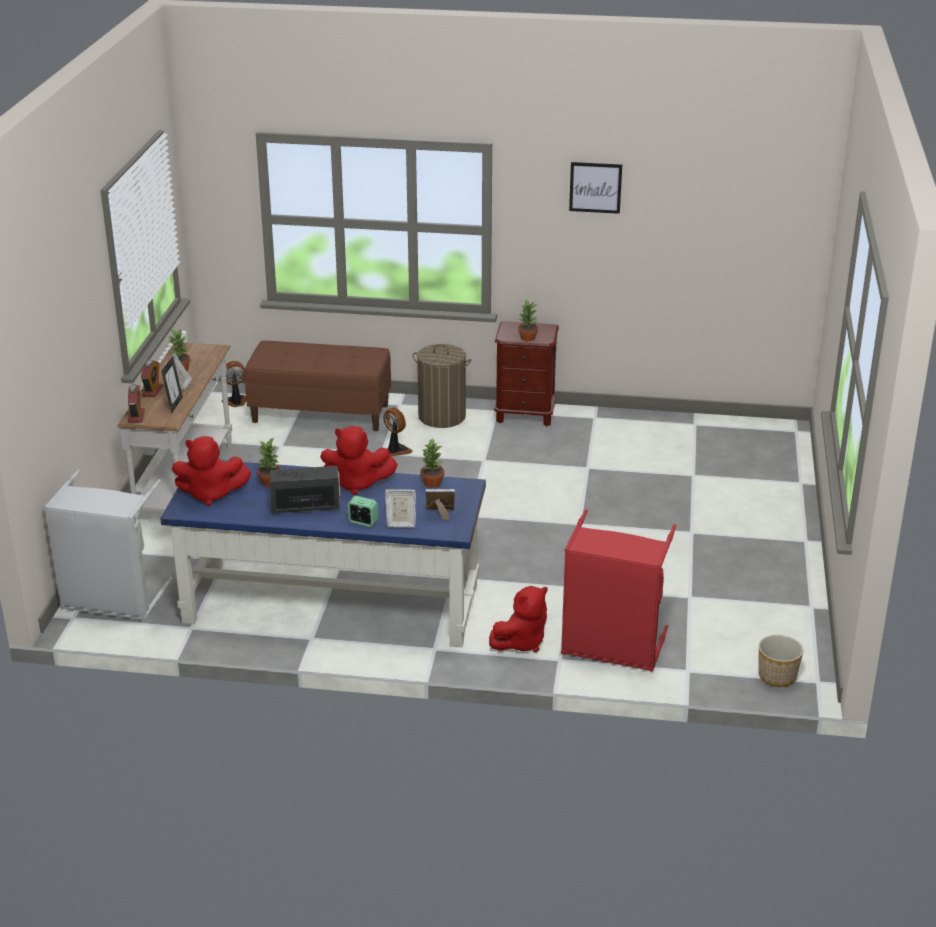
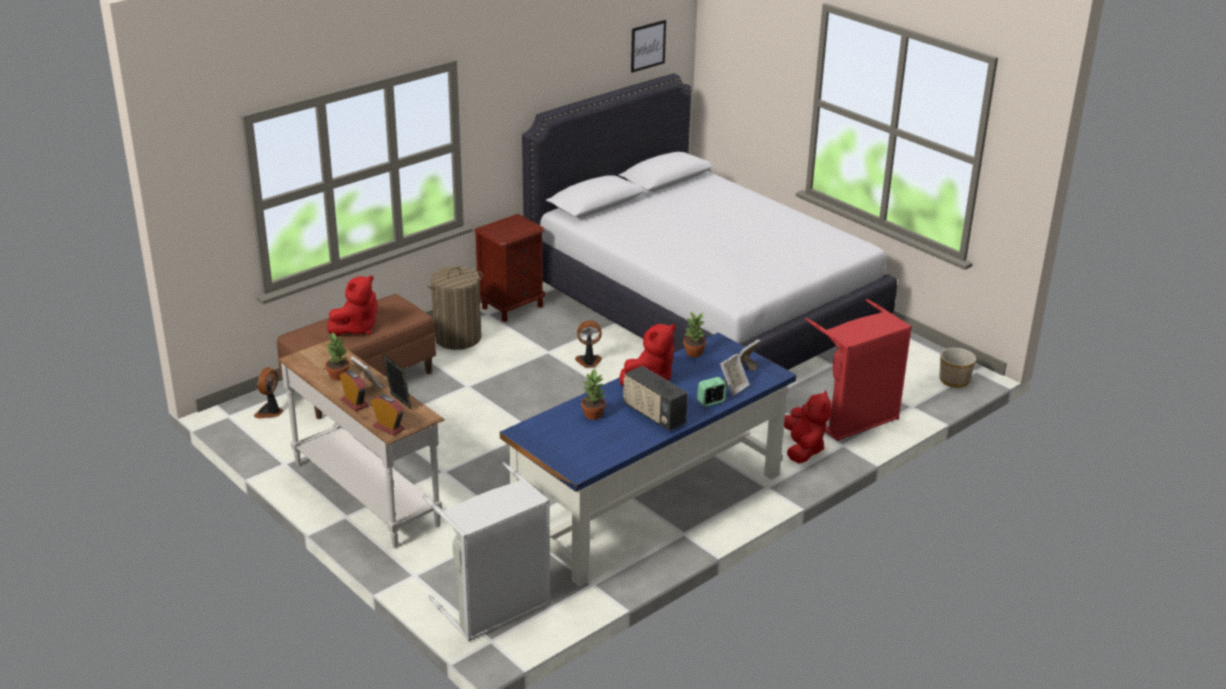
camera: 50 degrees left, 0 degrees up
red plush toy [172,436,251,506] -> red plush toy moved to [328,275,378,335]
radio [269,466,340,514] -> radio turned 75 degrees counterclockwise [623,366,688,431]
fan [383,407,413,456] -> fan moved to [575,321,602,367]
potted plant [517,300,538,341] -> none
picture [569,162,622,214] -> picture moved to [631,20,666,73]
none -> white bed [522,73,897,370]

